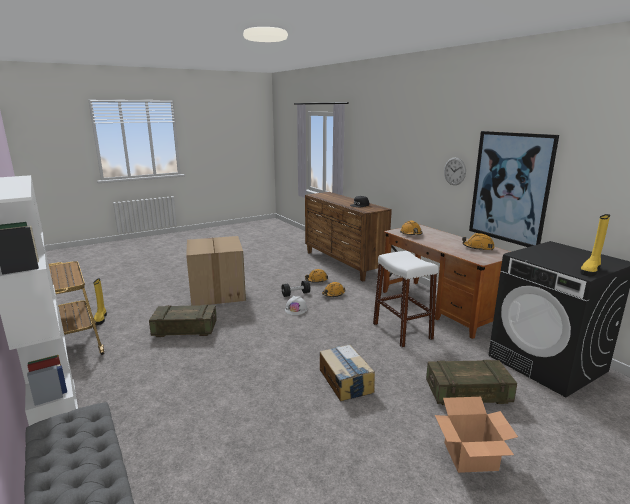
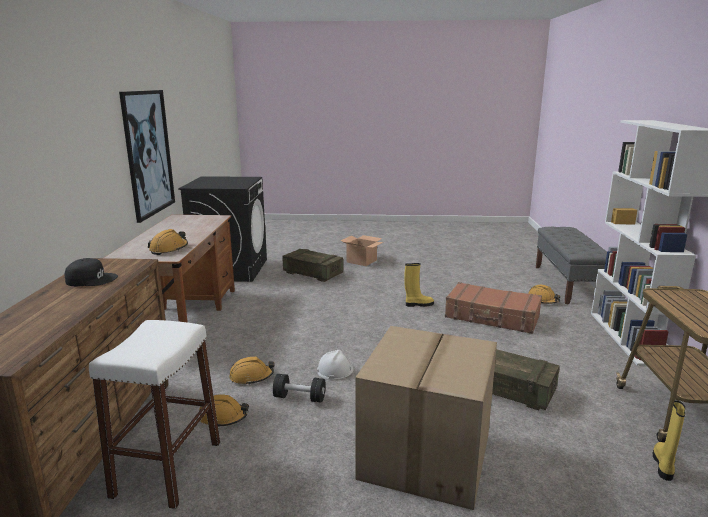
camera: 145 degrees left, 0 degrees up
cardboard box [320,345,375,401] -> none
white stool [373,251,438,347] -> white stool moved to [89,320,220,509]
wall clock [444,157,466,185] -> none
orange hard hat [462,233,494,251] -> orange hard hat moved to [528,285,560,304]
yellow boot [580,214,610,276] -> yellow boot moved to [404,263,434,307]
none -> brown suitcase [445,282,542,334]

